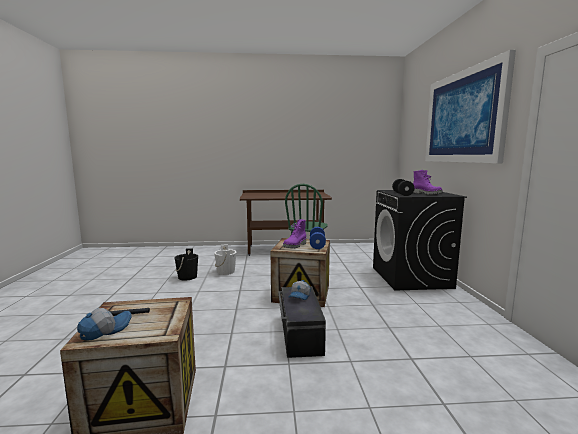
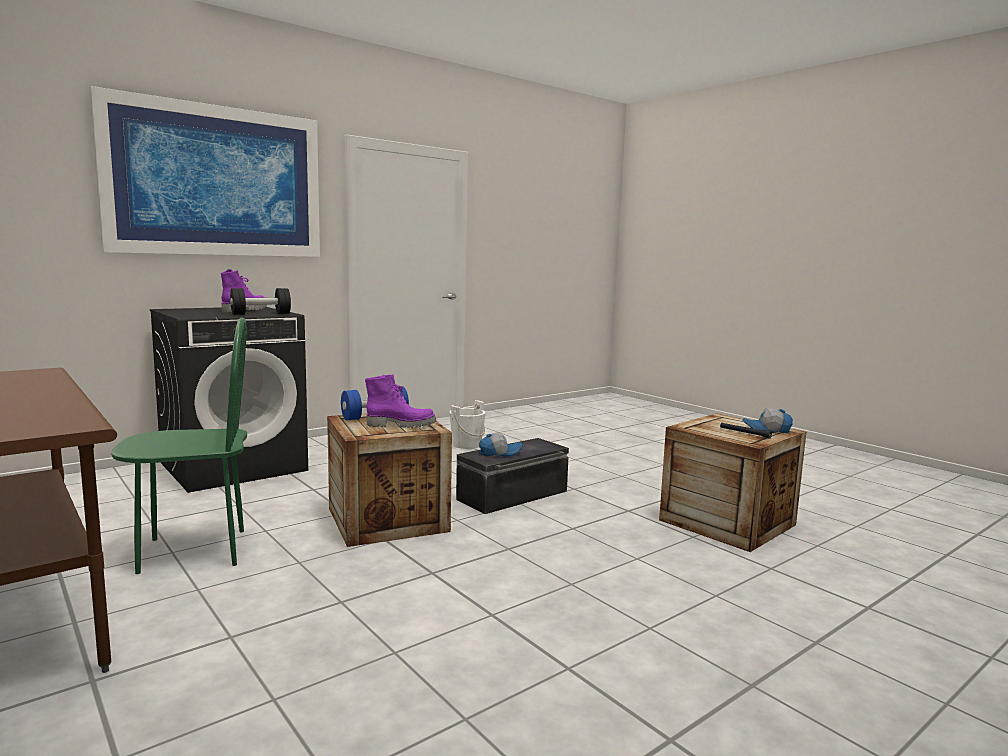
camera: 125 degrees left, 0 degrees up
black bucket [175,248,198,280] -> none
white bucket [214,244,236,275] -> white bucket moved to [449,400,486,449]

